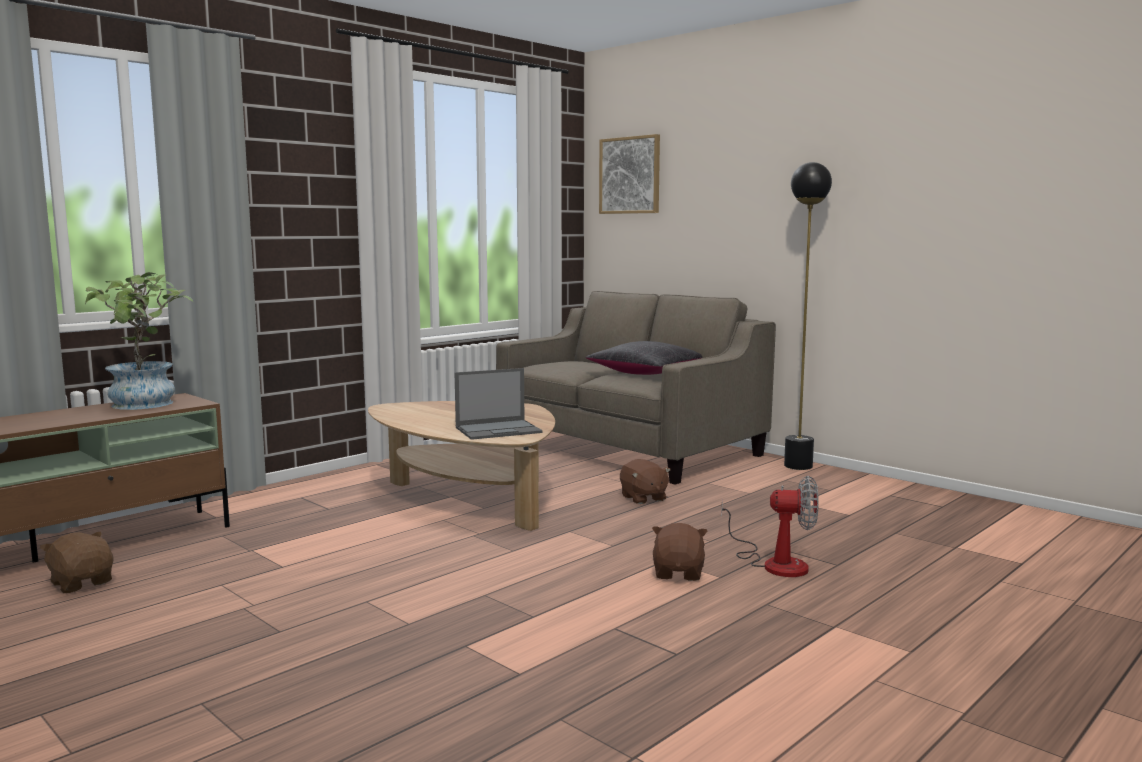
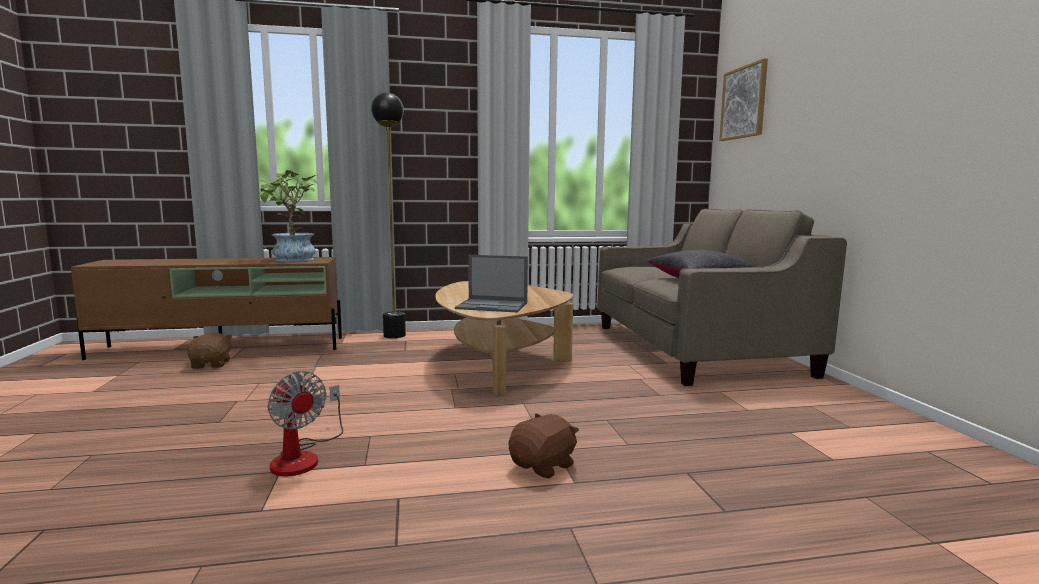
camera: 35 degrees right, 0 degrees up
brown plush toy [620,459,671,504] -> none
fan [722,476,819,577] -> fan moved to [267,371,343,476]
black floor lamp [784,162,832,470] -> black floor lamp moved to [371,92,406,339]

